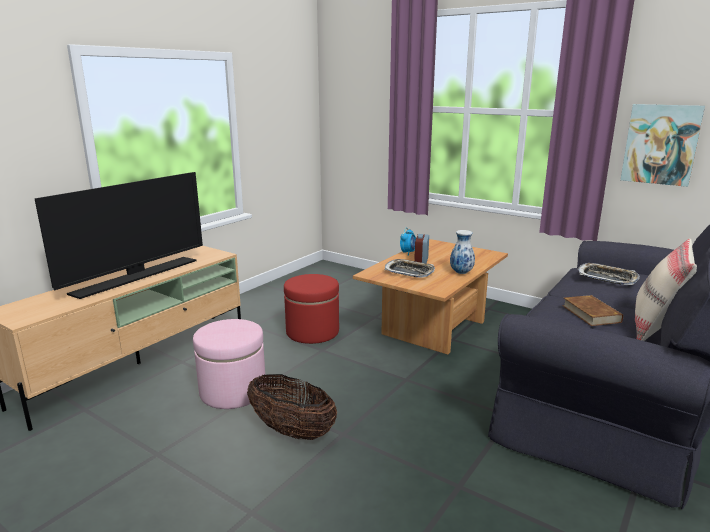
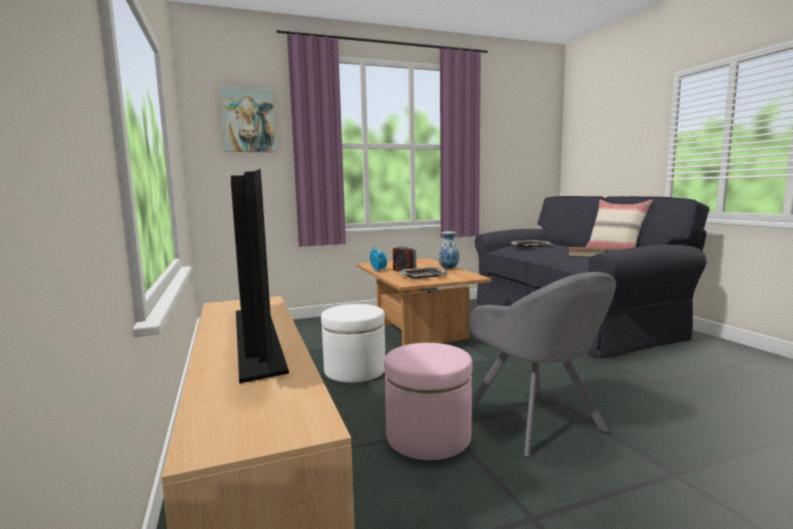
camera: 55 degrees left, 10 degrees down
basket [247,374,337,440] -> grey armchair [470,272,616,458]
red ottoman [284,274,339,344] -> white ottoman [321,304,385,383]
picture [620,104,705,187] -> picture moved to [220,86,276,152]

